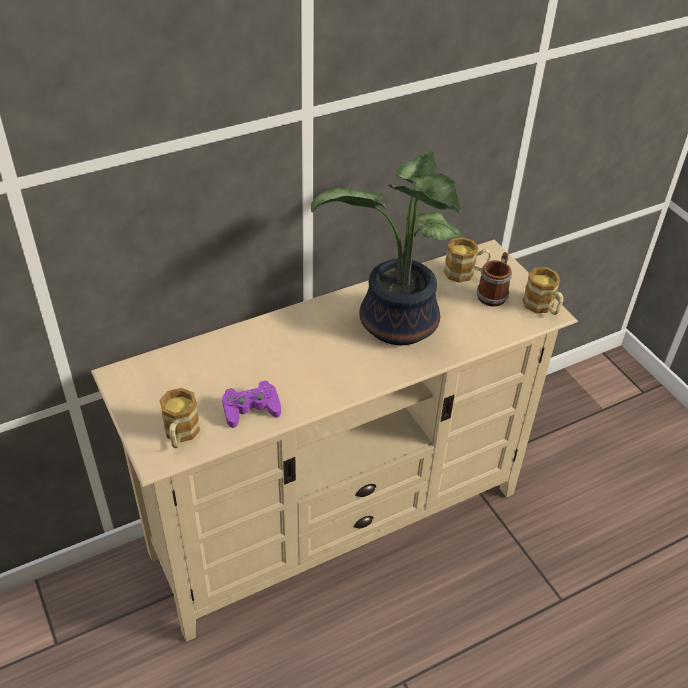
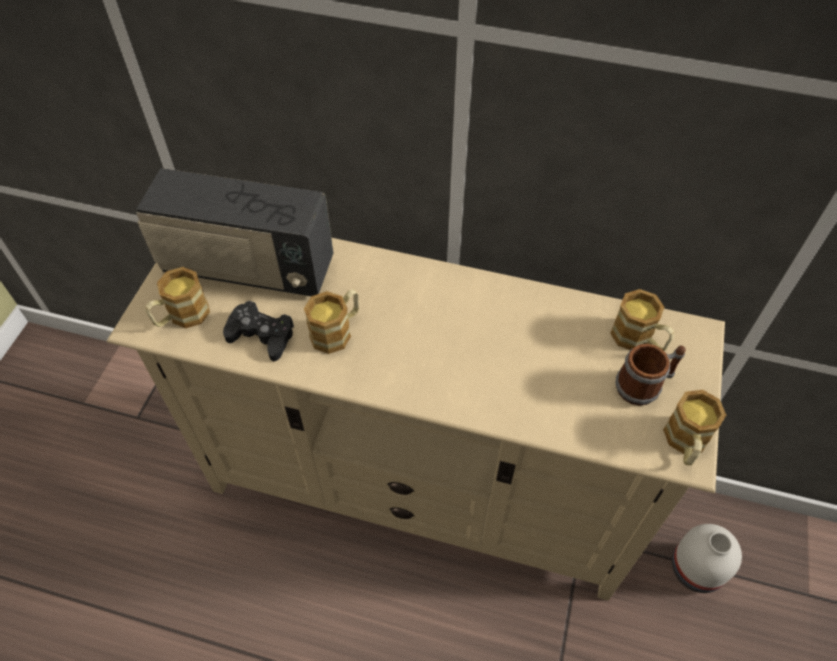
camera: 45 degrees right, 10 degrees up
purple game controller [222,381,281,428] -> black game controller [223,301,294,361]
potted plant [311,150,461,345] -> none
none -> radio [136,168,333,296]
none -> mug [304,289,359,354]
none -> white vase [672,524,742,593]

